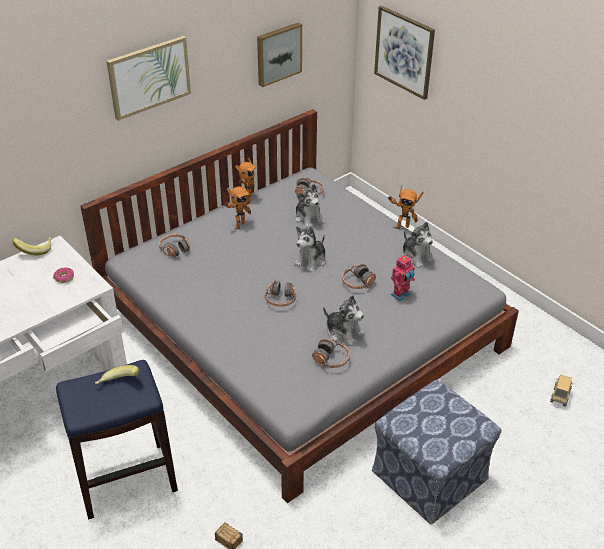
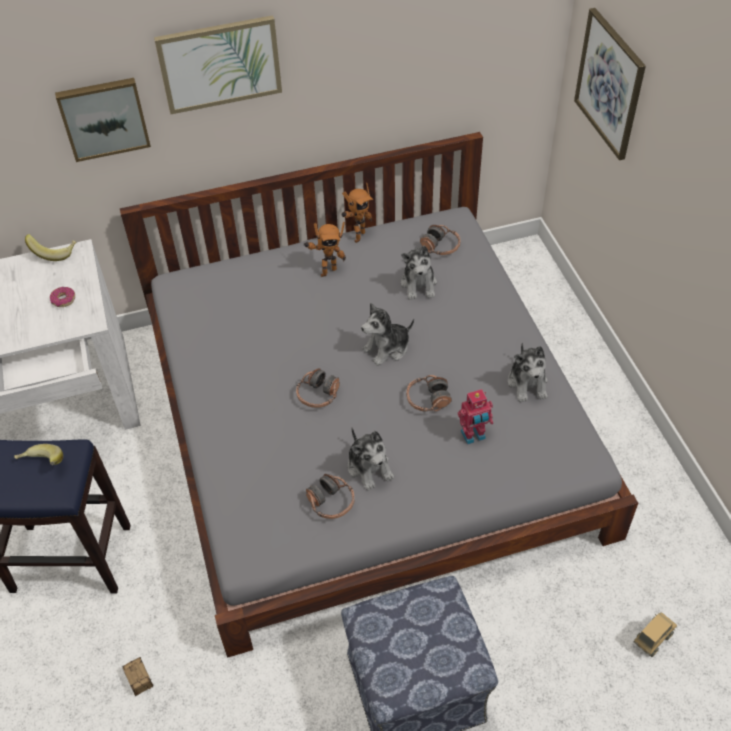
camera: 25 degrees right, 10 degrees up
headphones [159,234,190,258] -> none
picture [257,23,302,87] -> picture moved to [55,78,151,162]
toy robot [388,185,423,229] -> none

